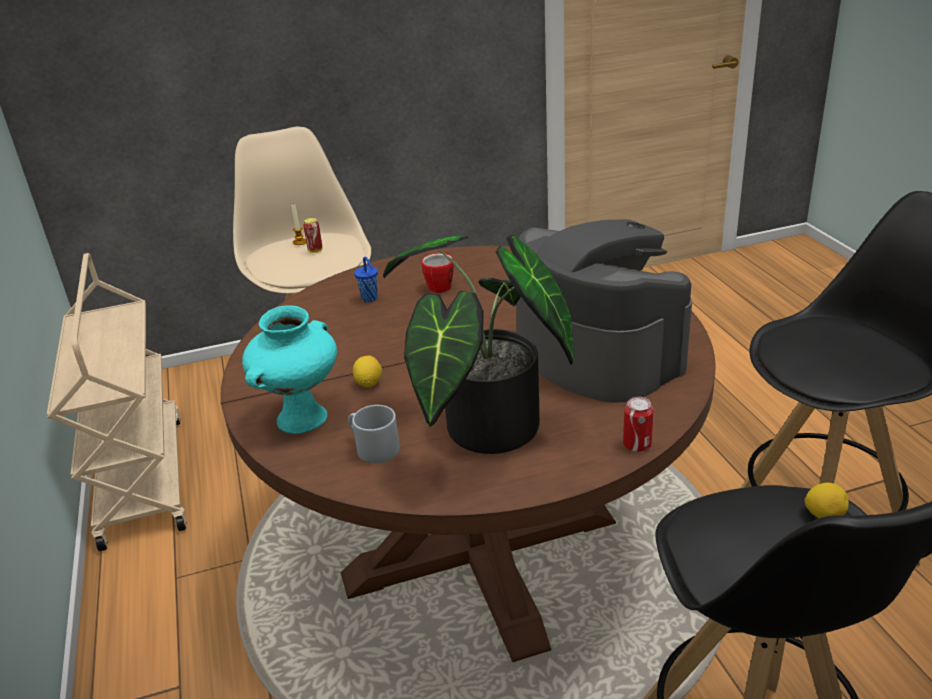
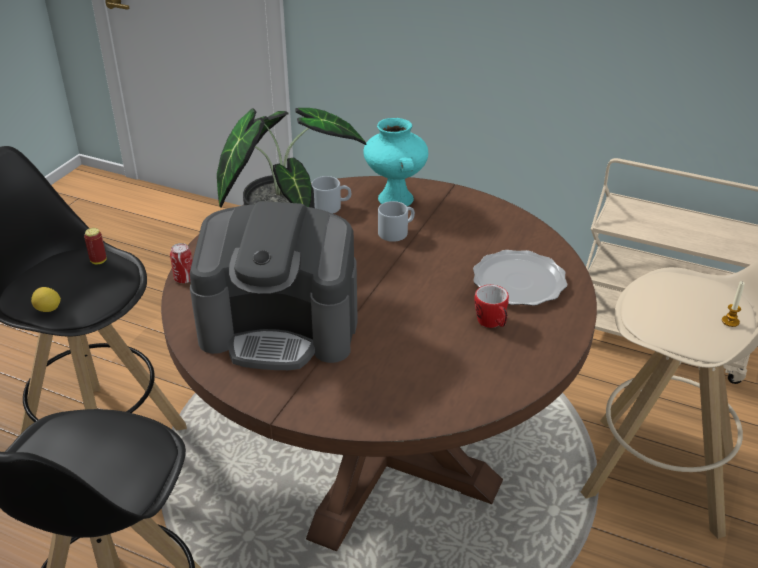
camera: 130 degrees right, 5 degrees up
can [303,218,322,253] -> can moved to [84,228,107,264]
lemon [353,356,382,388] -> grey mug [378,201,415,242]
blue cup [354,257,378,302] -> plate [473,250,568,306]

